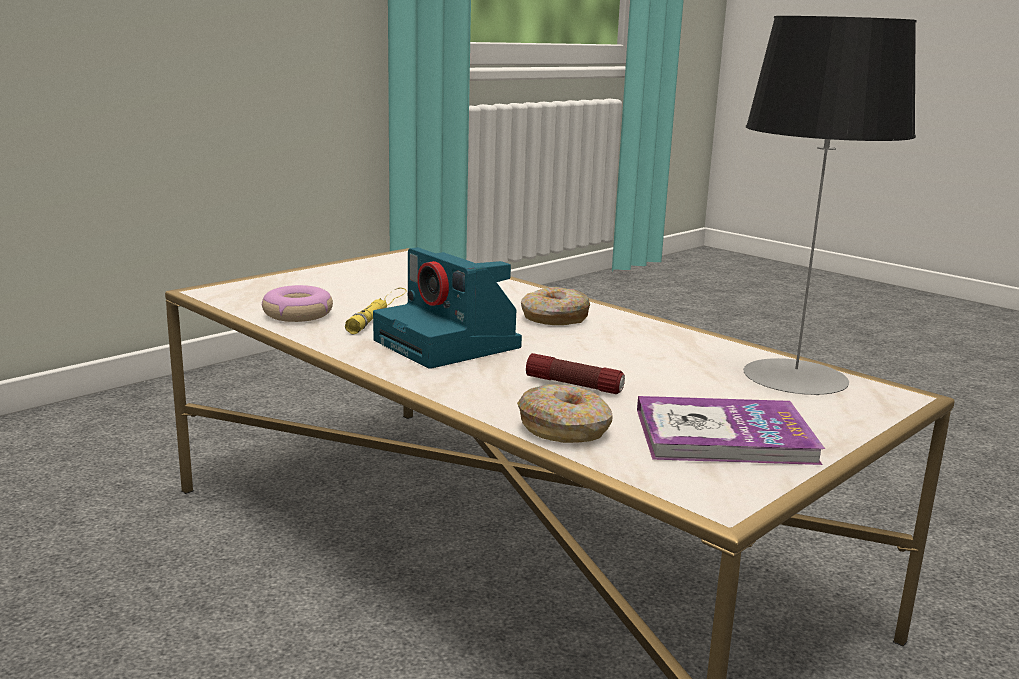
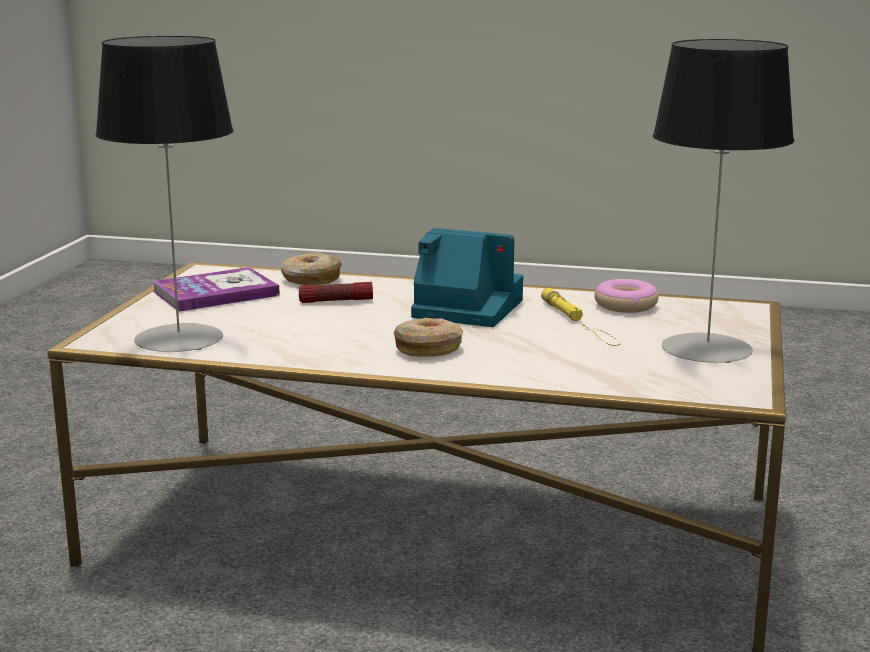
camera: 150 degrees right, 0 degrees up
none -> table lamp [653,39,794,363]

